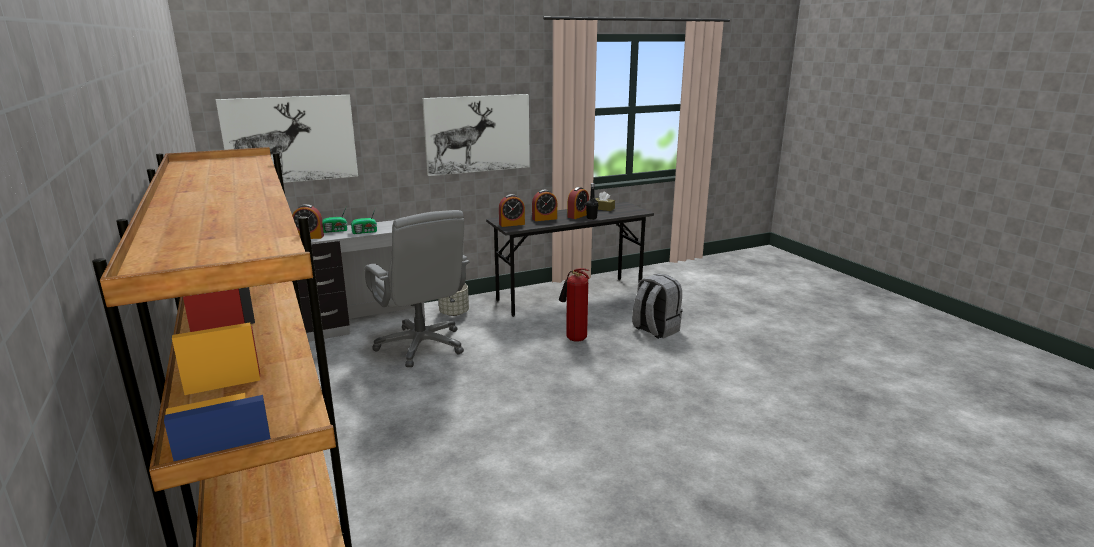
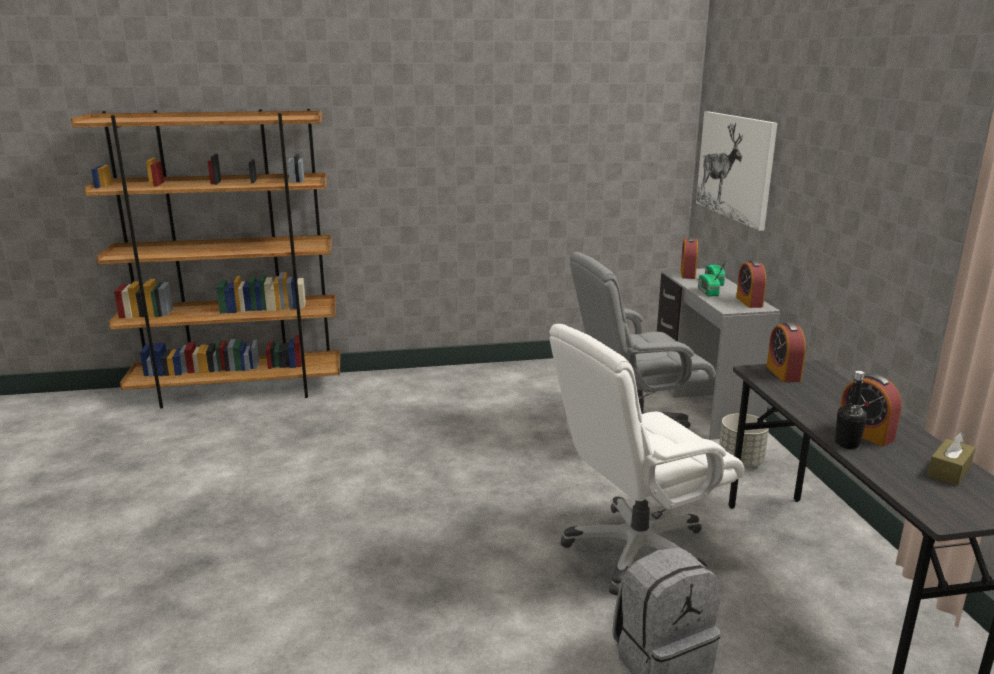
camera: 105 degrees right, 0 degrees up
picture [422,94,530,176] -> none
alarm clock [532,190,557,221] -> alarm clock moved to [736,260,766,308]
fire extinguisher [559,268,589,342] -> white office chair [549,324,745,595]

